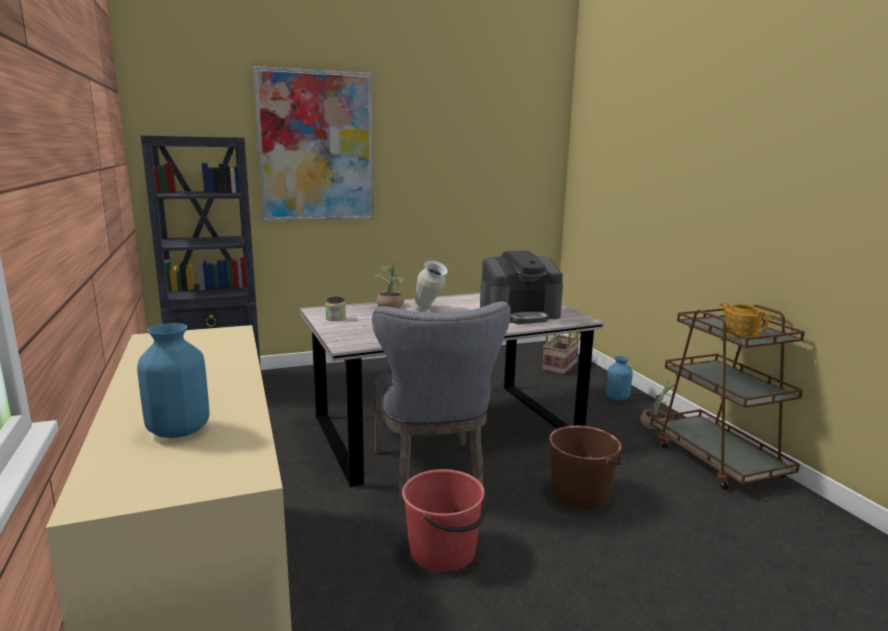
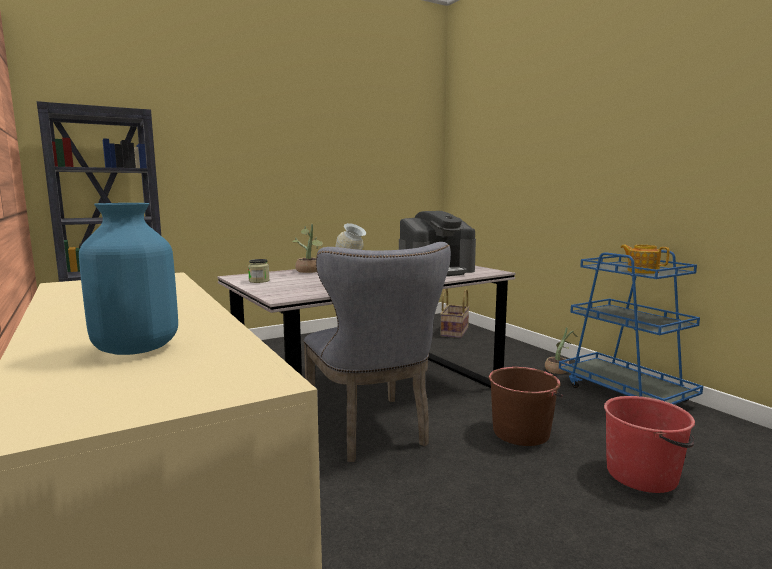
camera: 10 degrees left, 5 degrees down
picture [253,66,374,221] -> none
red bucket [402,469,486,572] -> red bucket moved to [604,396,695,493]
blue vase [606,356,633,400] -> none
brown cart [650,305,805,490] -> blue cart [559,250,703,404]

